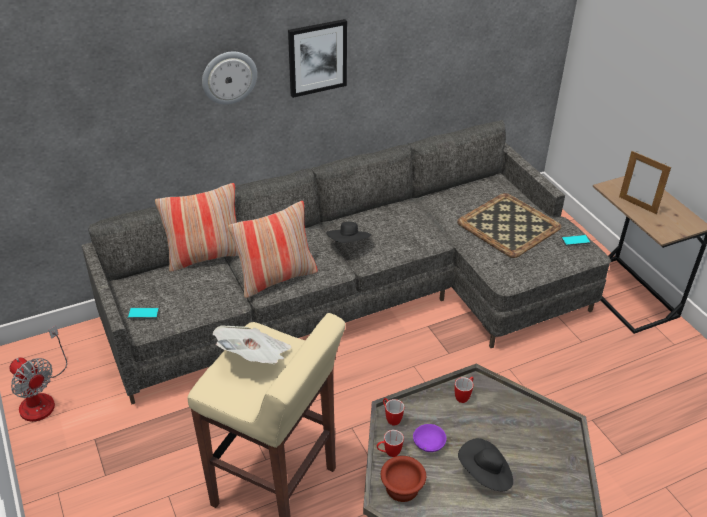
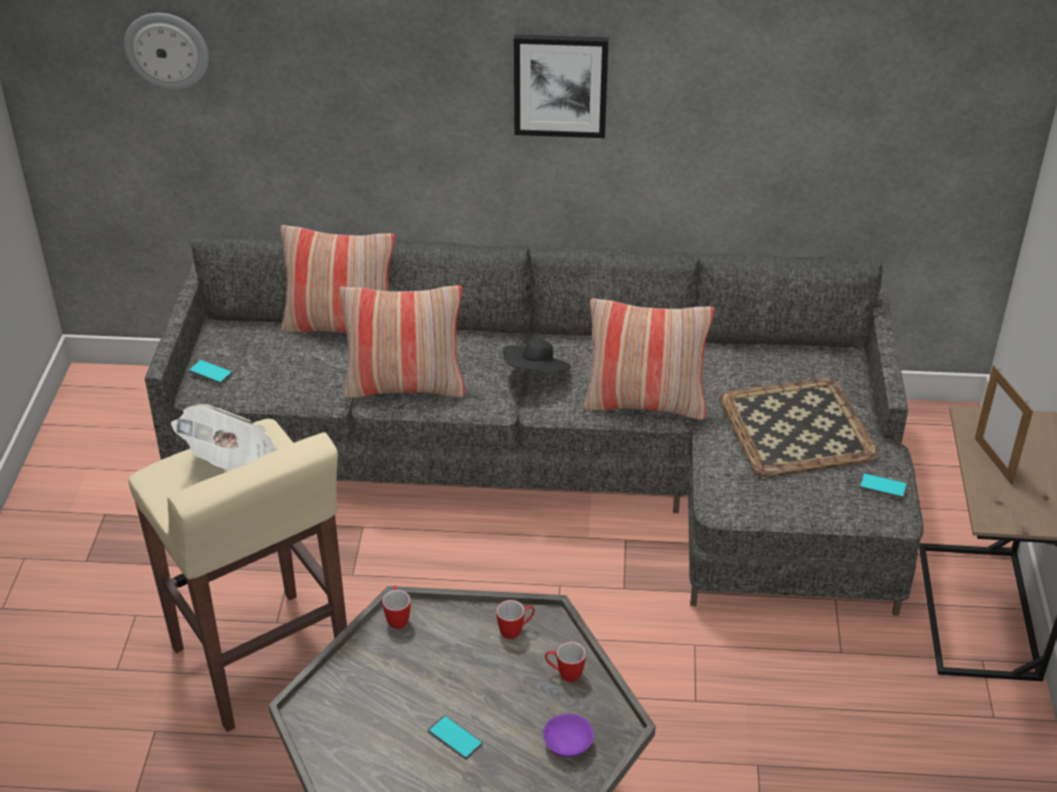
camera: 30 degrees right, 0 degrees up
fan [9,325,67,422] -> none
wall clock [202,51,257,105] -> wall clock moved to [124,13,209,89]
mug [377,430,404,457] -> mug moved to [545,642,586,682]
brown bowl [381,456,426,502] -> none
purple bowl [413,424,447,452] -> purple bowl moved to [543,714,594,757]
black hat [458,438,513,491] -> phone [428,715,483,759]
none -> pillow [583,298,715,420]

